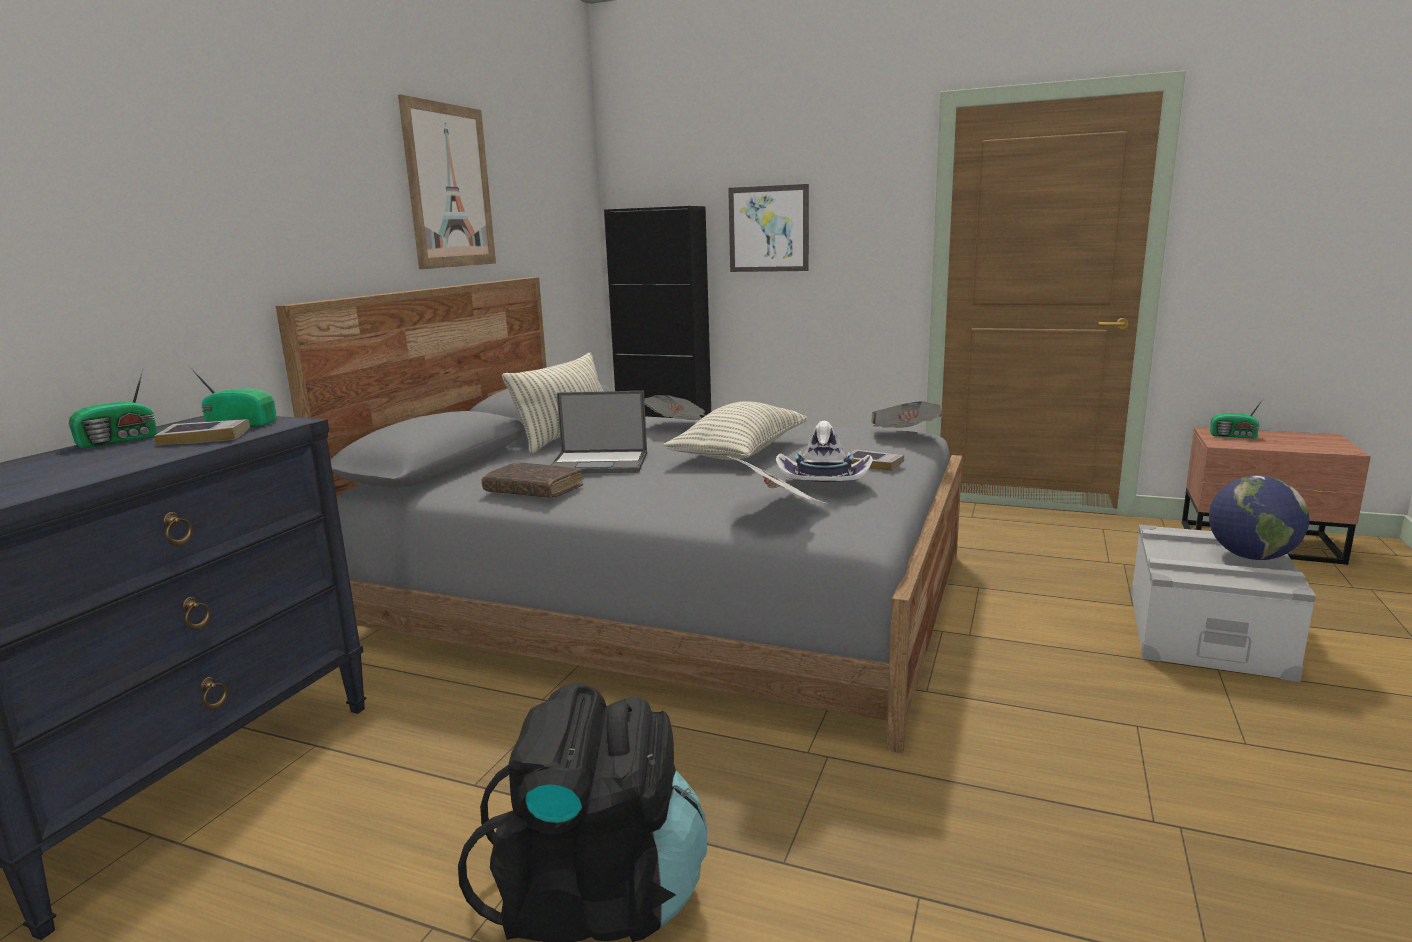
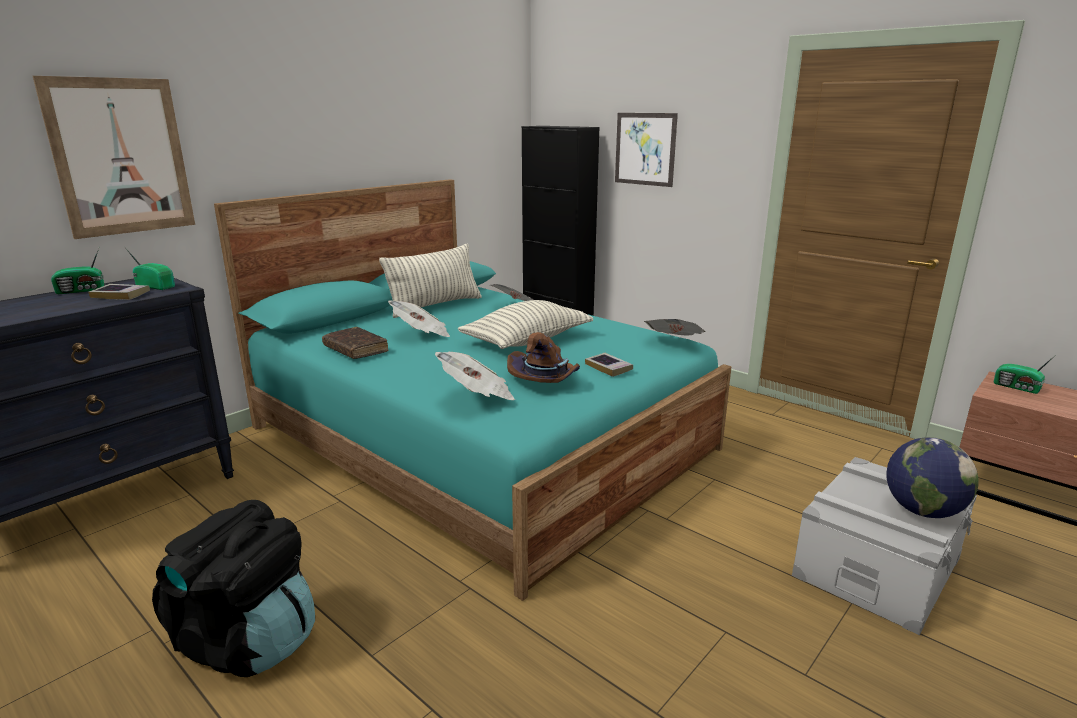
camera: 20 degrees right, 5 degrees up
grey bed [276,277,962,753] -> turquoise bed [214,179,731,601]
picture [398,95,496,269] -> picture moved to [33,76,195,239]
laptop [551,391,647,474] -> newspaper [388,300,450,337]
white hat [776,421,873,482] -> brown hat [507,332,580,383]

